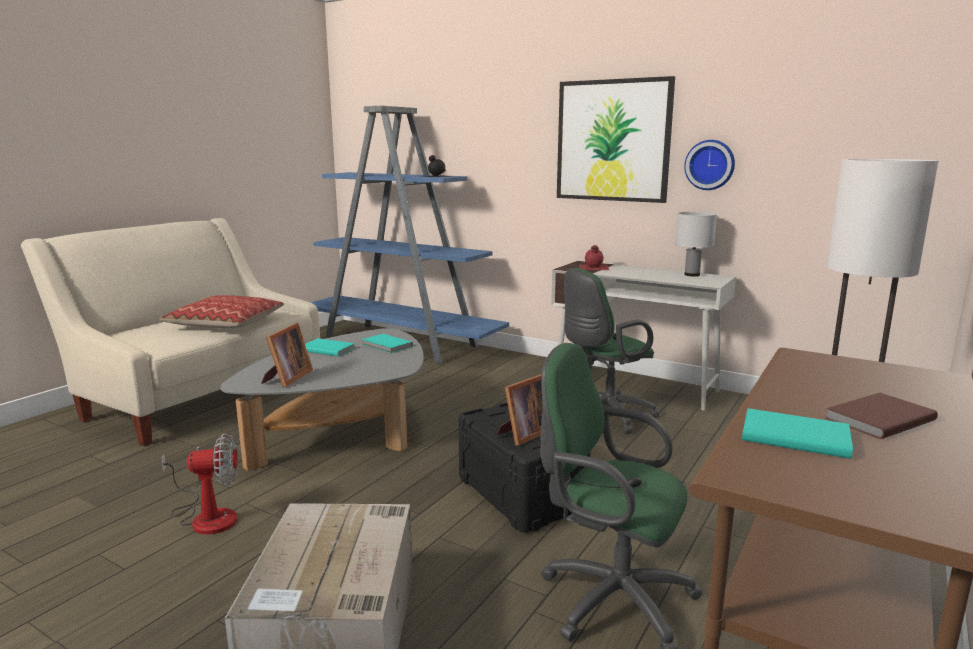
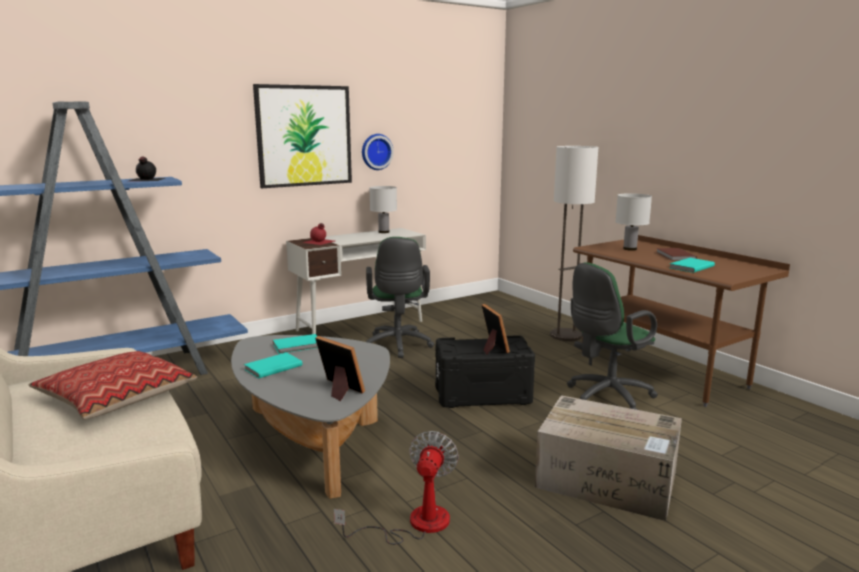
camera: 65 degrees left, 0 degrees up
none -> white table lamp [615,193,652,251]

